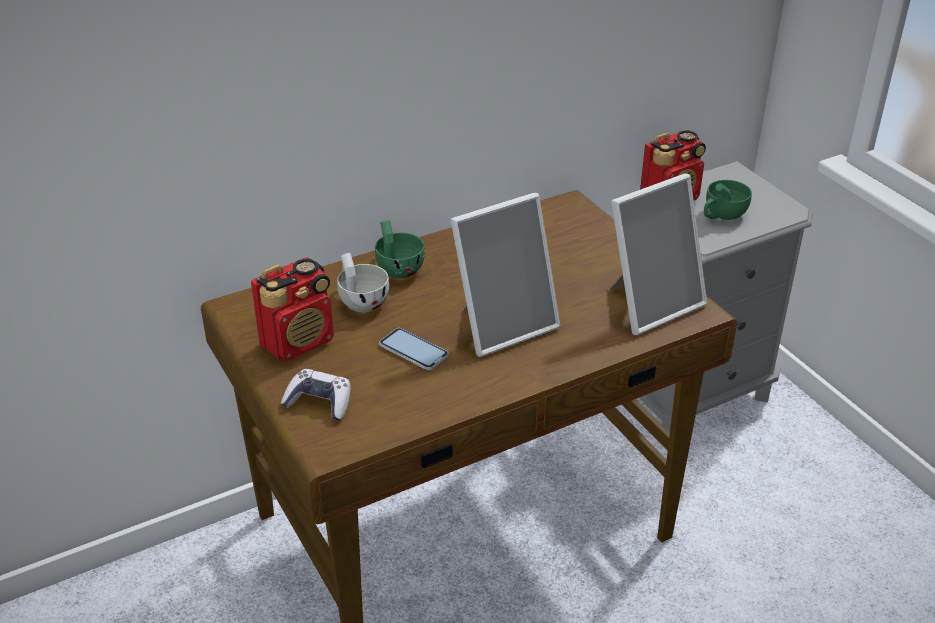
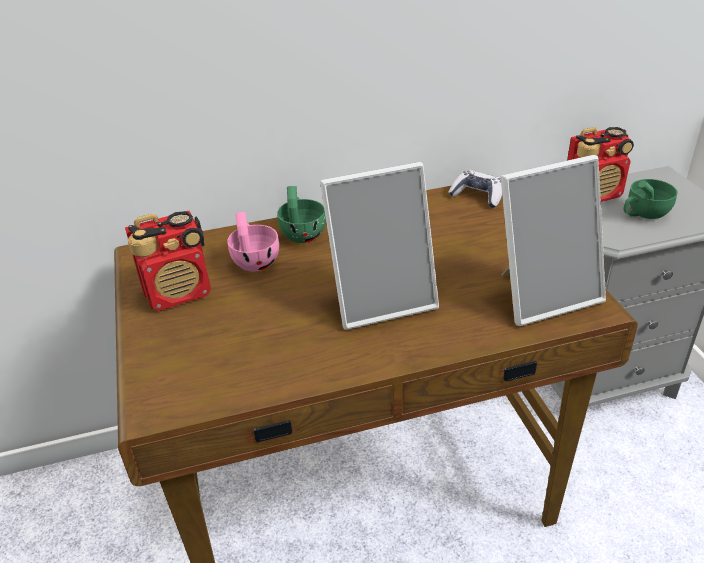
camera: 15 degrees right, 0 degrees up
game controller [281,369,350,421] -> game controller moved to [448,170,502,208]
white cup [337,253,389,312] -> pink cup [228,212,279,271]
phone [379,328,449,370] -> none

